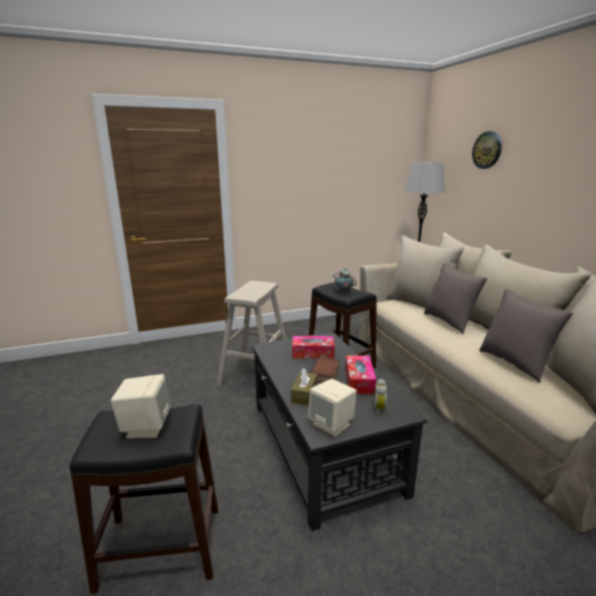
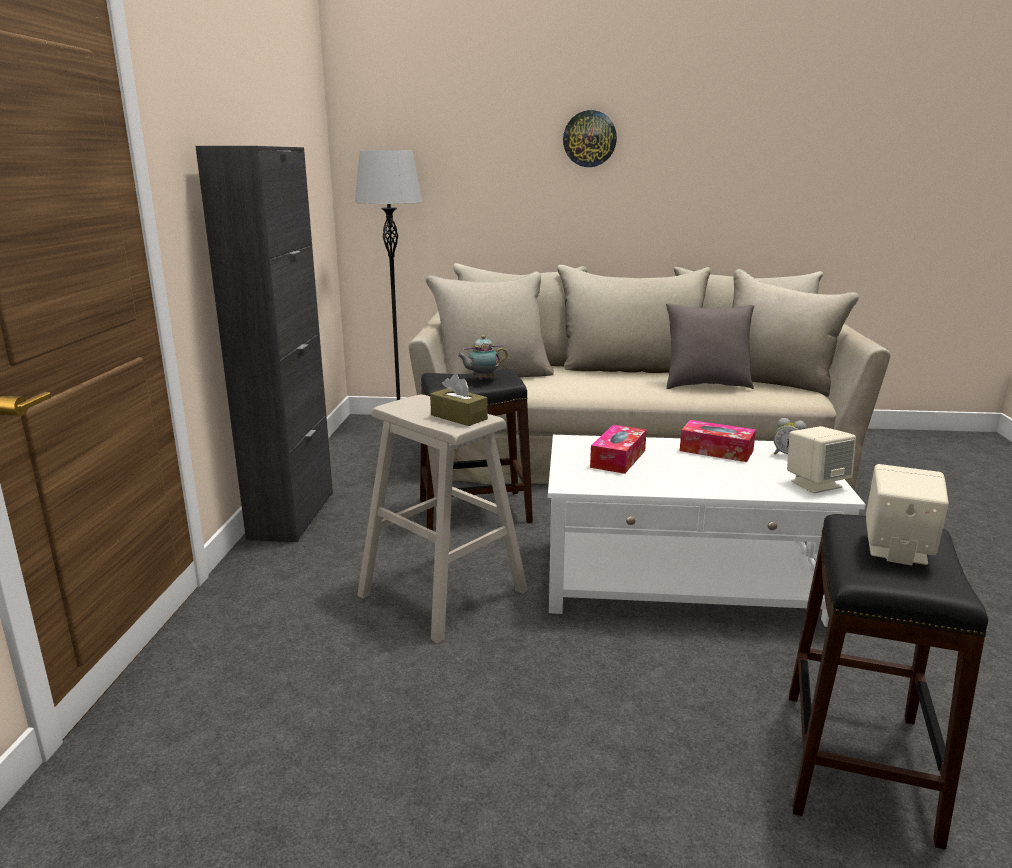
camera: 65 degrees left, 0 degrees up
black coffee table [252,332,427,531] -> white coffee table [548,435,866,627]
brown tissue box [291,368,317,406] -> brown tissue box moved to [430,374,488,426]
book [310,357,340,383] -> none
grey pillow [424,263,487,334] -> none
wall clock [472,131,502,169] -> wall clock moved to [563,110,617,167]
none -> black cabinet [195,146,333,542]

